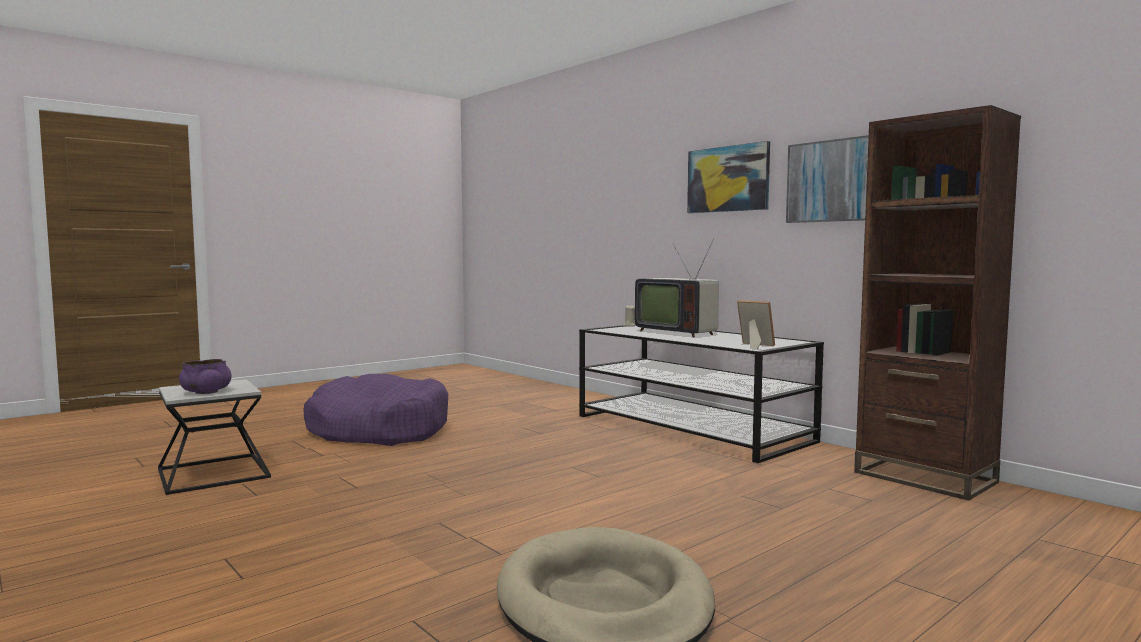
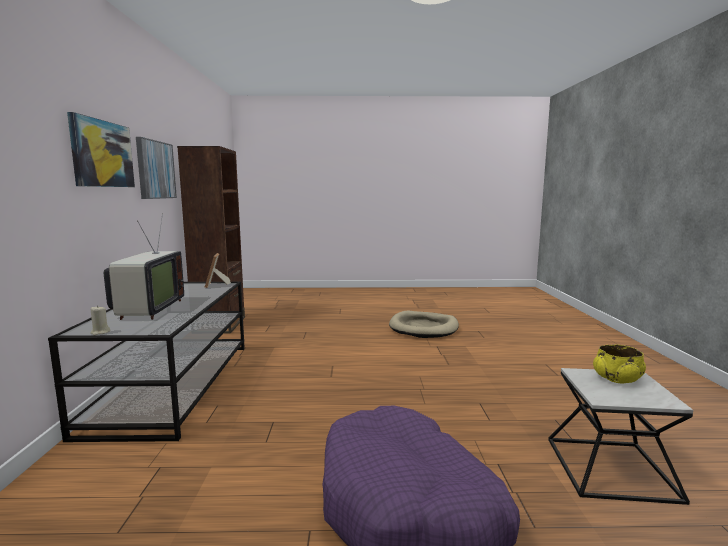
camera: 140 degrees left, 5 degrees up
purple bowl [179,359,232,394] -> yellow bowl [593,344,646,383]

